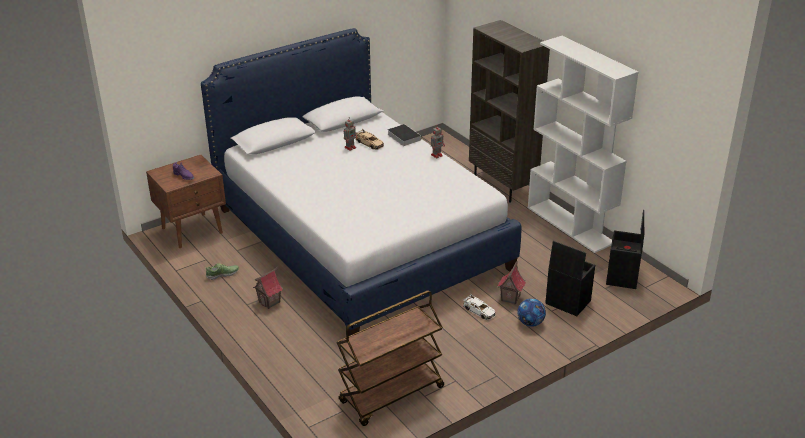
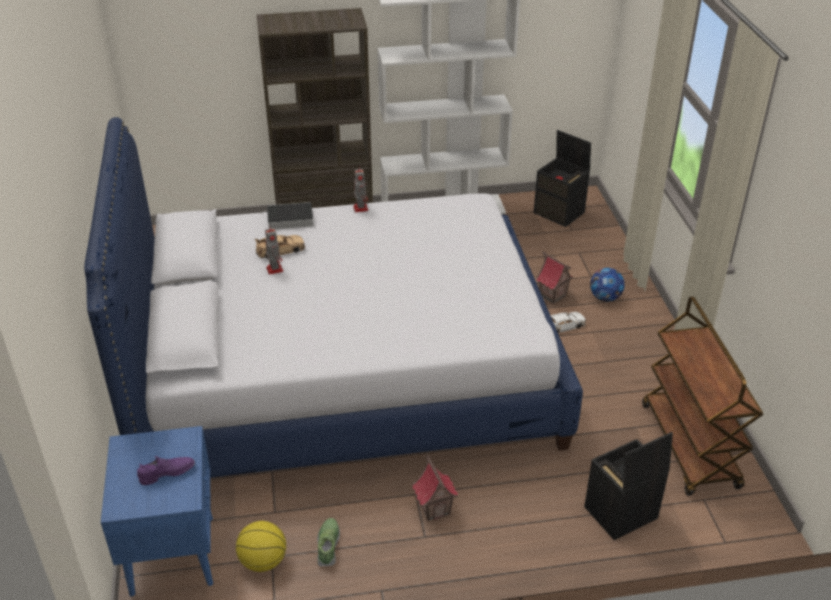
camera: 65 degrees left, 5 degrees up
brown nightstand [146,155,226,248] -> blue nightstand [101,426,213,597]
black storage box [545,241,595,316] -> black storage box moved to [584,432,673,540]
none -> basketball [236,521,286,572]

